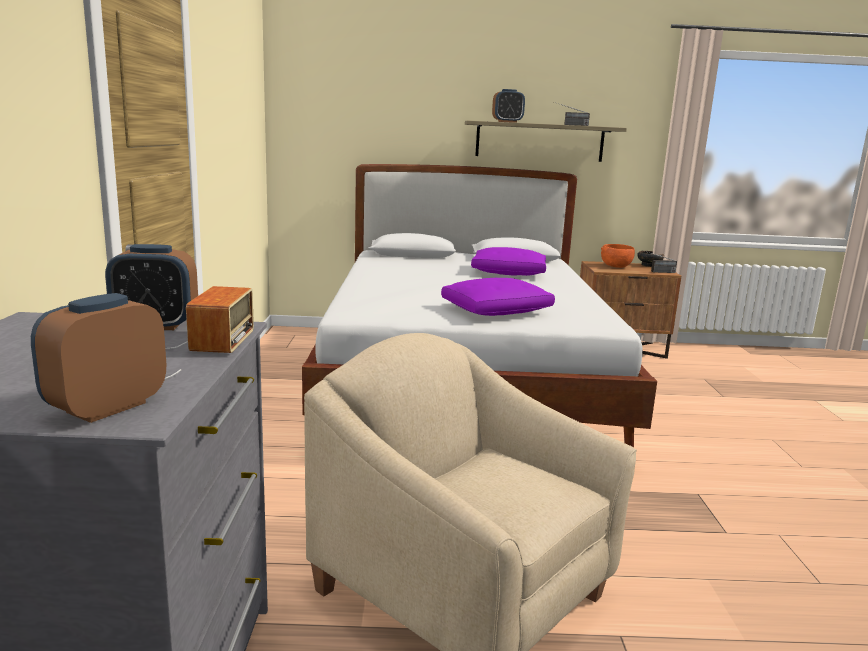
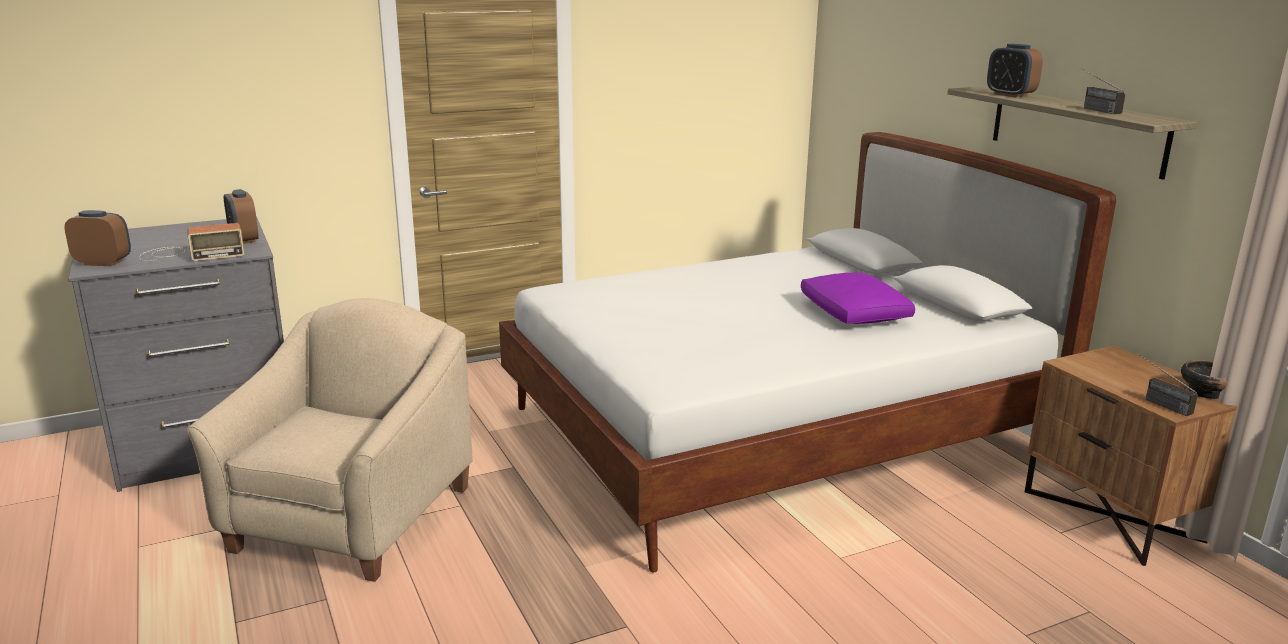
camera: 65 degrees right, 5 degrees up
purple pillow [441,278,555,316] -> none
orange bowl [601,244,635,268] -> none

